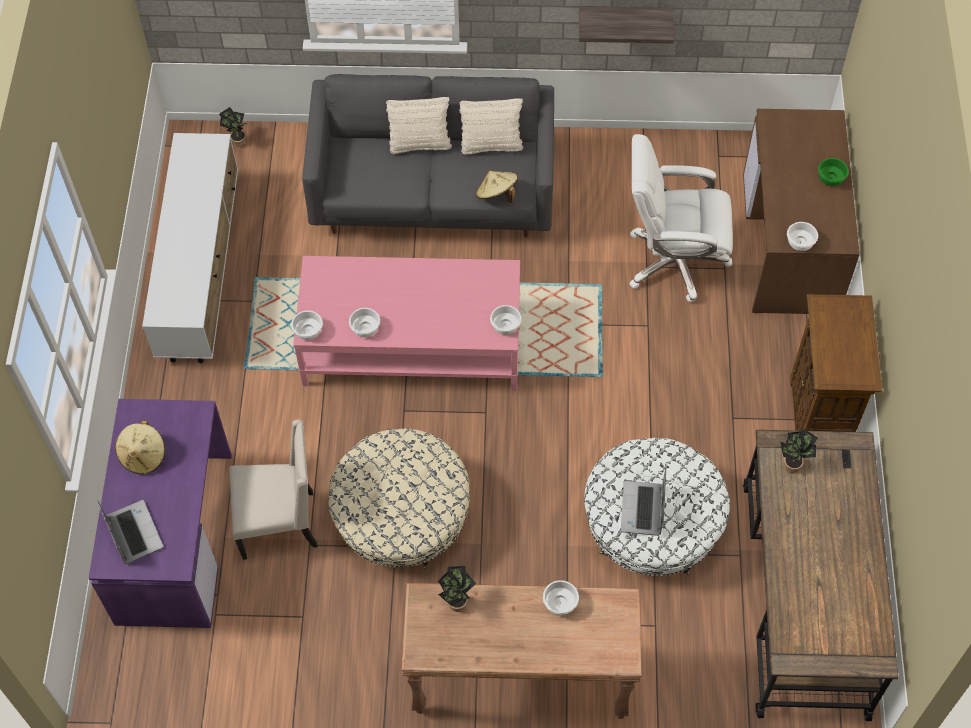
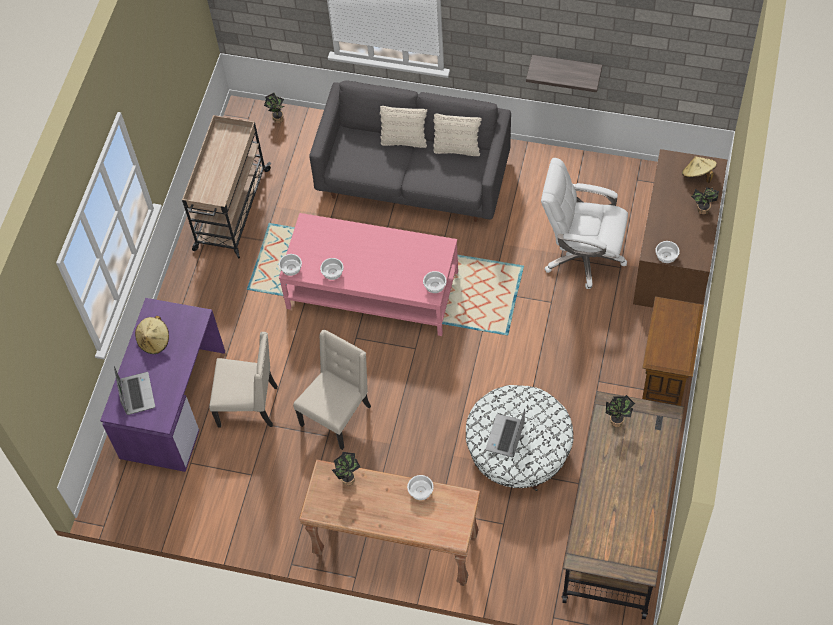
camera: 15 degrees right, 0 degrees up
white tv stand [142,133,238,363] -> beige cart [182,115,271,259]
beige ottoman [329,428,470,570] -> beige chair [293,330,371,450]
beige hat [476,171,518,203] -> beige hat moved to [682,156,717,183]
green bowl [818,158,849,186] -> potted plant [691,187,719,215]

